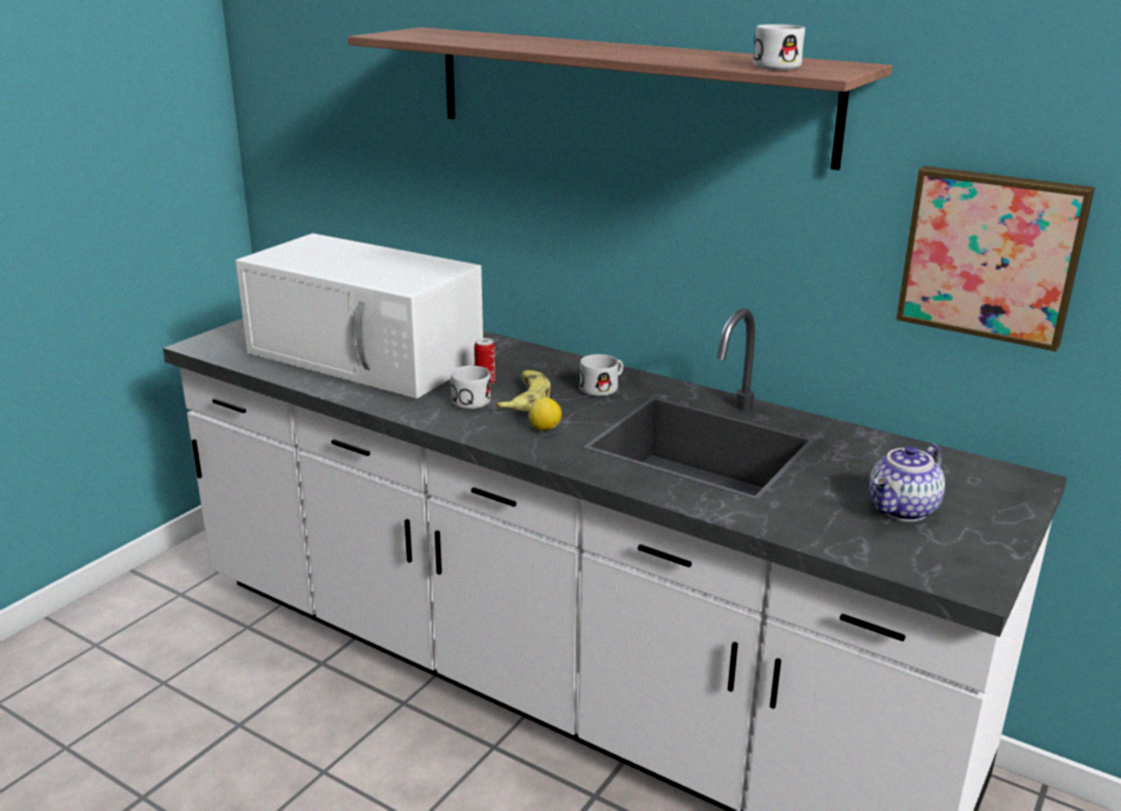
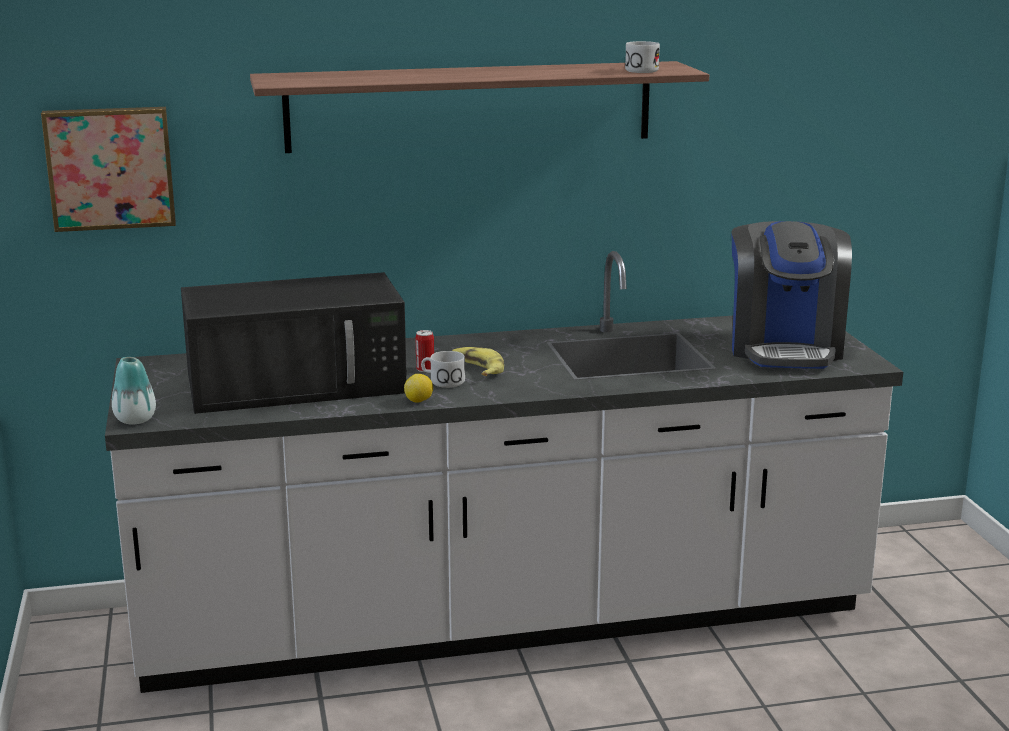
camera: 45 degrees left, 5 degrees down
white microwave [235,233,483,398] -> black microwave [181,272,407,414]
lemon [529,397,562,431] -> lemon moved to [404,374,433,403]
white mug [580,354,623,397] -> none
teapot [869,444,945,521] -> coffee machine [731,221,852,369]
picture [896,166,1095,352] -> picture moved to [41,107,176,232]
none -> vase [112,357,156,424]

